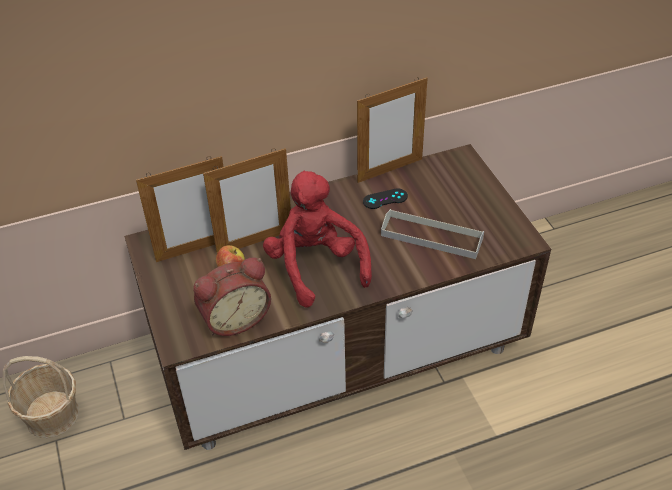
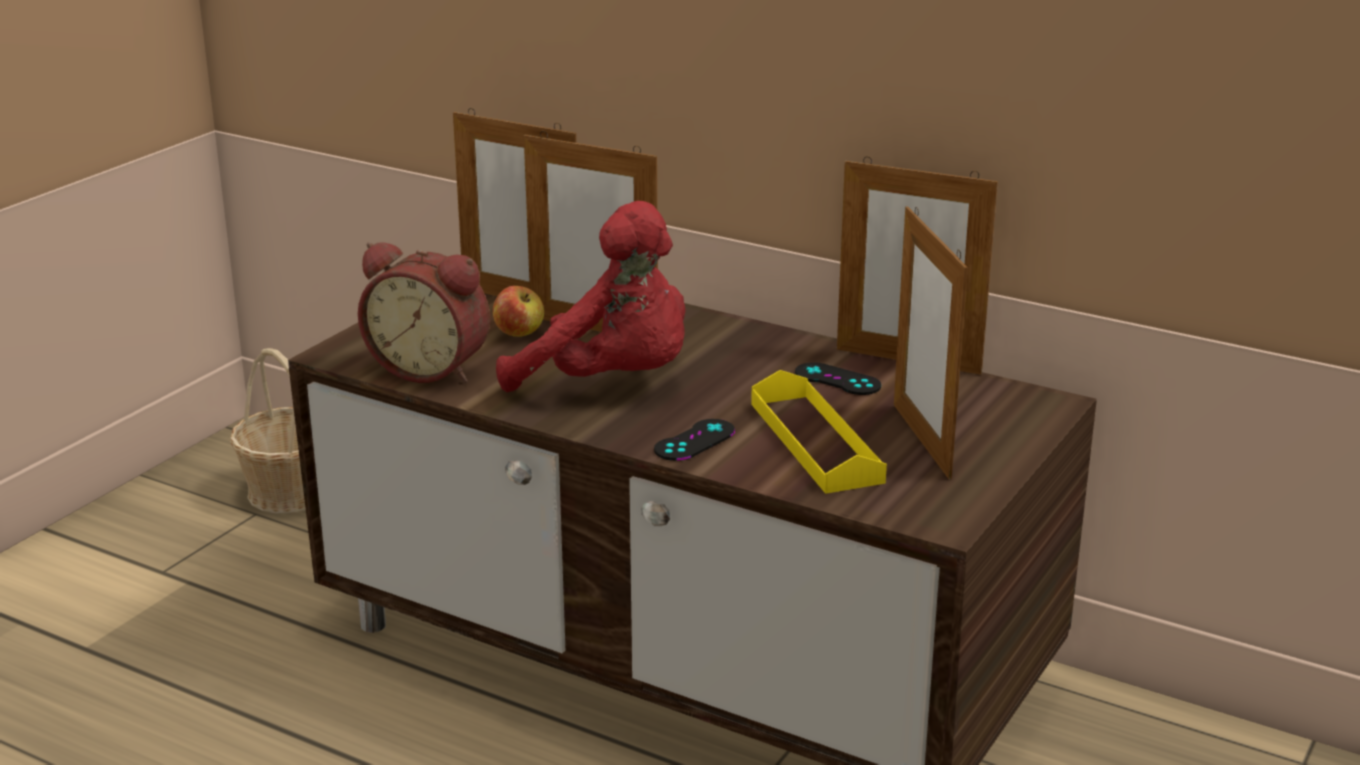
camera: 50 degrees right, 20 degrees down
red plush toy [263,170,372,307] -> red plush toy turned 90 degrees clockwise [496,201,686,392]
grey tray [381,209,484,259] -> yellow tray [751,370,887,494]
none -> black game controller [654,419,735,461]
none -> picture frame [894,206,968,479]

